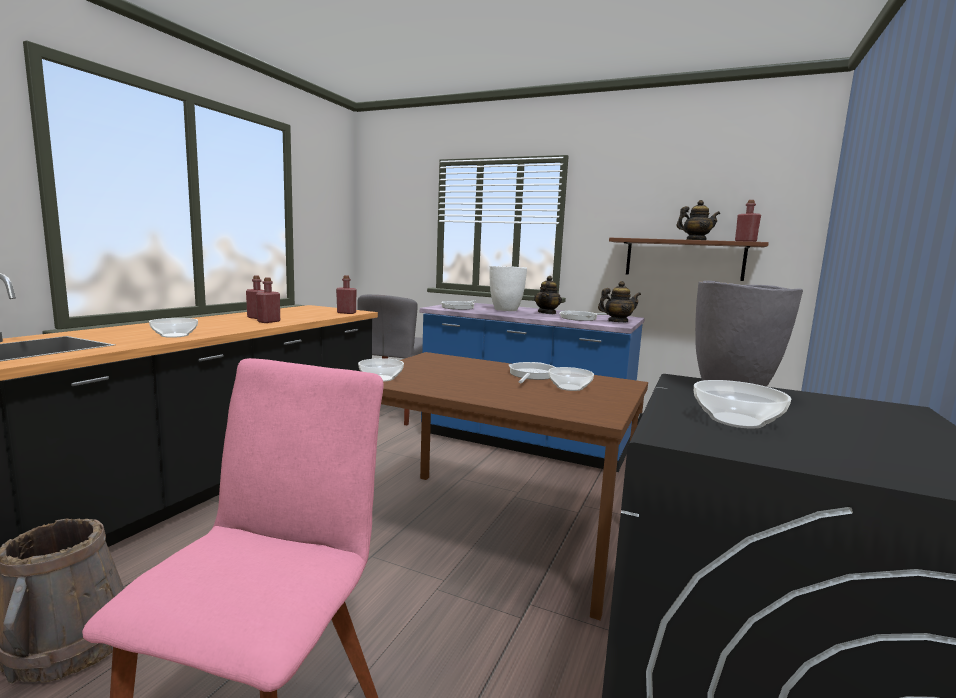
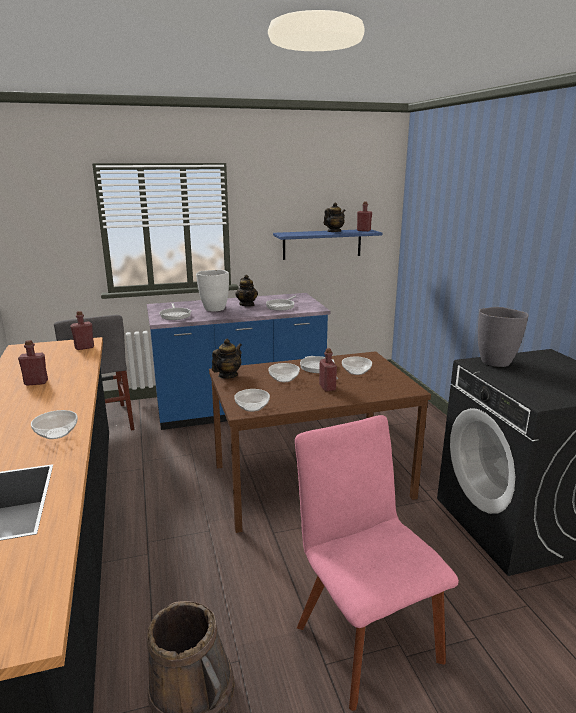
camera: 40 degrees left, 10 degrees up
red bottle [256,277,280,323] -> red bottle moved to [319,348,337,392]
teapot [598,281,641,322] -> teapot moved to [212,339,242,379]
brown shelf [609,238,769,281] -> blue shelf [273,229,382,260]
bowl [694,380,791,428] -> bowl moved to [268,363,300,382]

